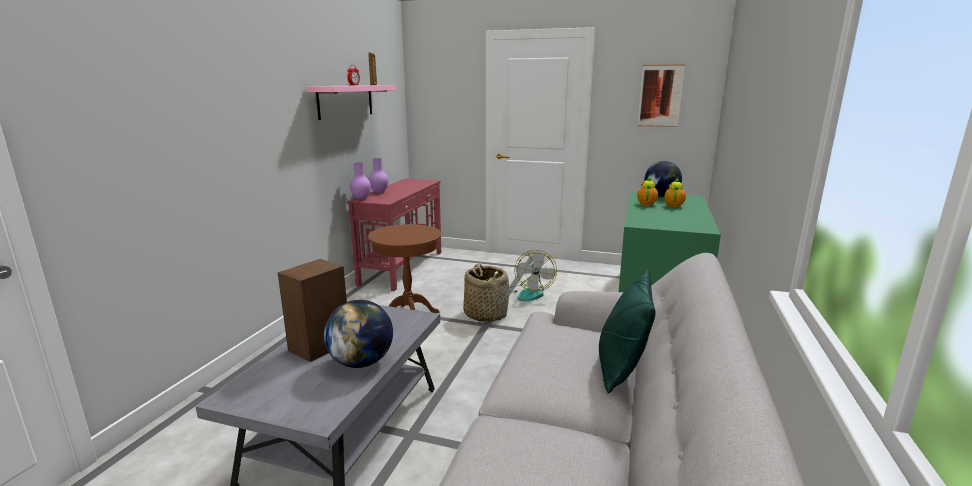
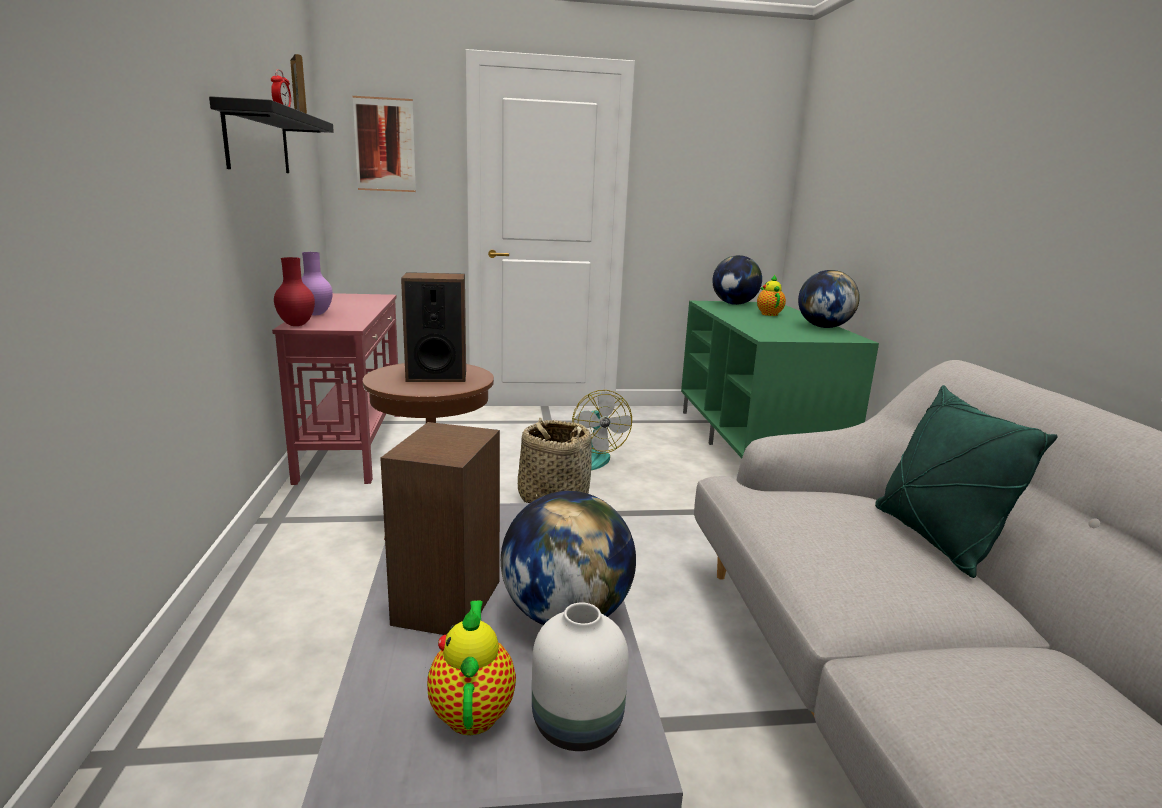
camera: 25 degrees left, 0 degrees up
pink shelf [308,85,396,120] -> black shelf [209,96,334,173]
purple vase [350,162,371,200] -> red vase [274,257,315,326]
teapot [637,176,658,206] -> teapot moved to [427,600,516,735]
picture [638,64,685,127] -> picture moved to [352,96,416,192]
none -> speaker [401,272,466,382]
none -> white vase [532,602,629,751]
none -> globe [798,270,860,328]

